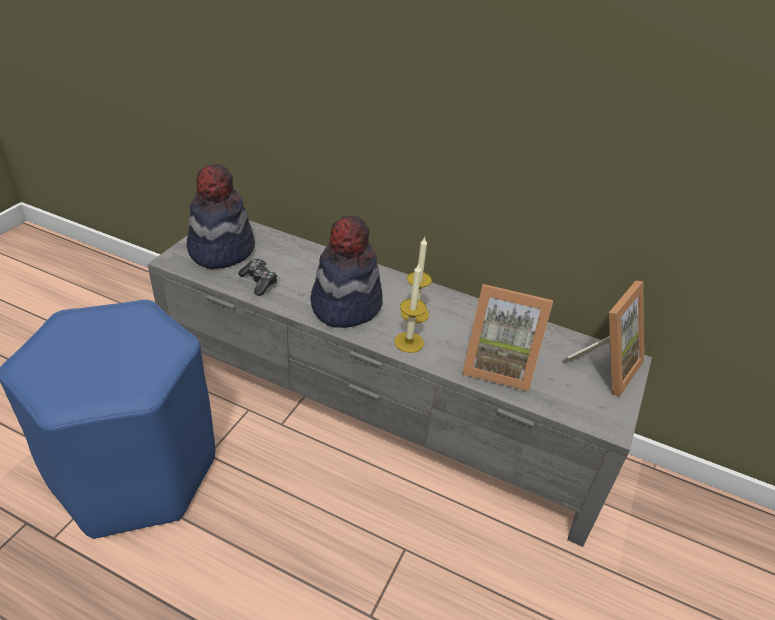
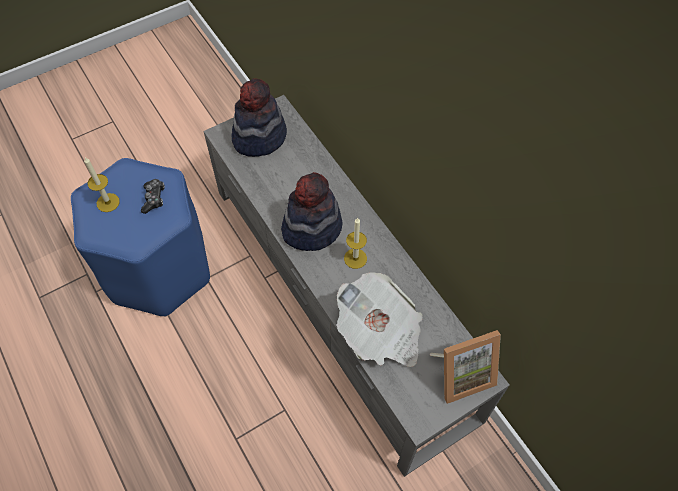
camera: 35 degrees right, 20 degrees up
game controller [238,259,277,296] -> game controller moved to [141,179,165,214]
candle [394,263,427,353] -> candle moved to [84,157,120,212]
picture frame [462,284,553,392] -> newspaper [337,273,423,367]

